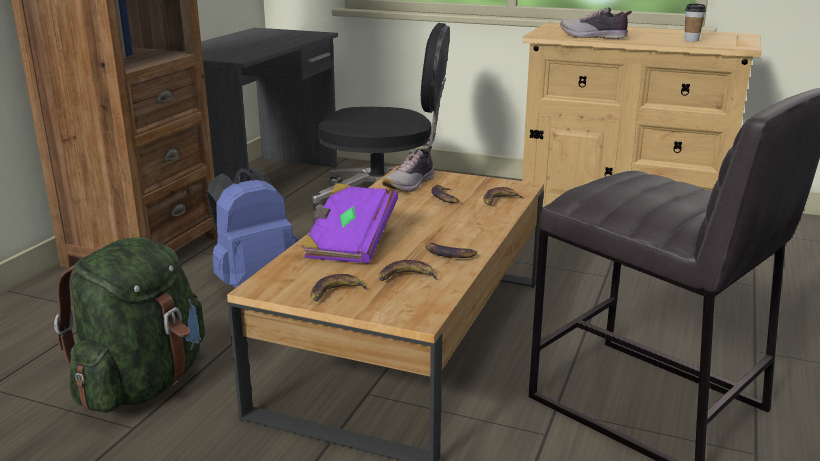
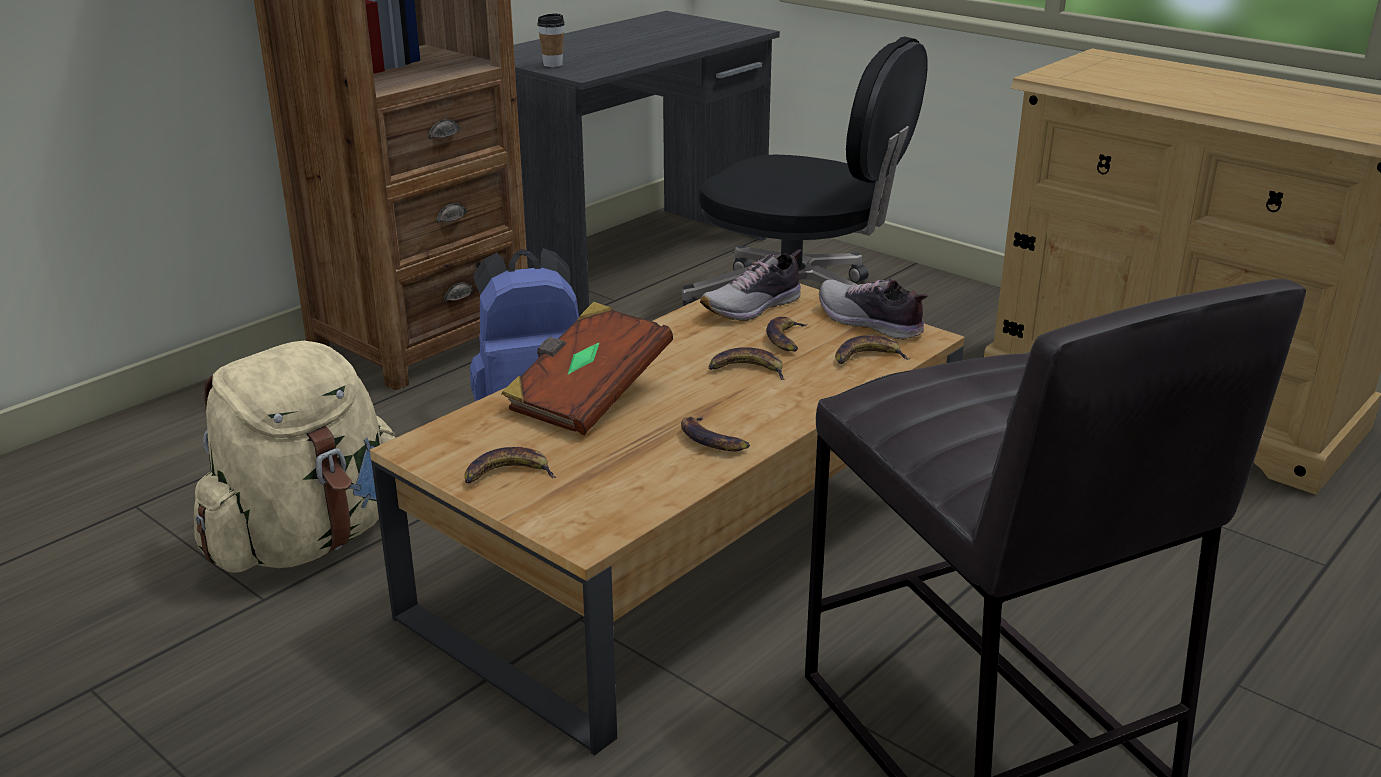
camera: 20 degrees right, 5 degrees up
green backpack [54,237,205,413] -> beige backpack [194,341,396,573]
purple book [301,183,398,264] -> brown book [501,302,673,435]
banana [379,260,439,281] -> banana moved to [709,347,784,380]
shoe [560,7,632,39] -> shoe moved to [819,278,928,339]
cup [684,3,706,42] -> cup moved to [537,14,565,67]

